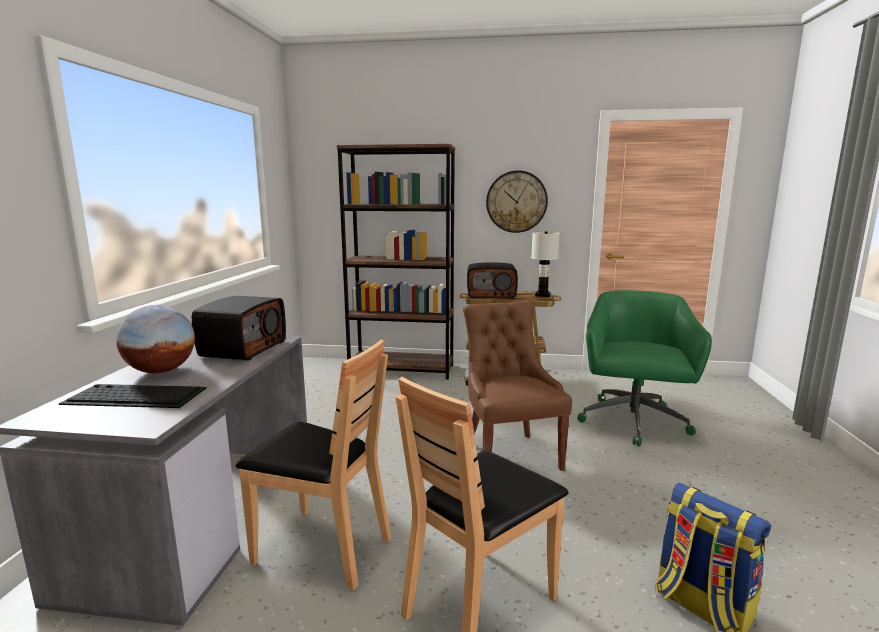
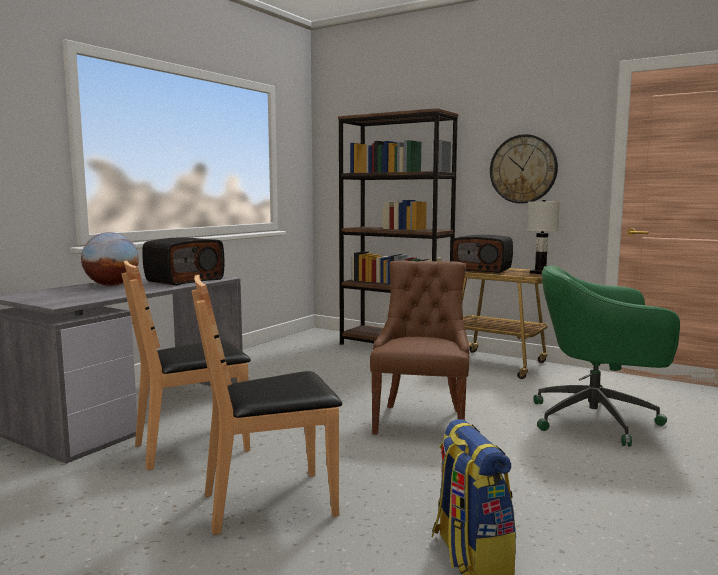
camera: 25 degrees right, 5 degrees down
keyboard [59,384,206,408] -> none
brown chair [236,340,391,591] -> brown chair turned 105 degrees clockwise [121,261,251,470]
green office chair [577,290,712,446] -> green office chair turned 120 degrees counterclockwise [533,265,680,447]

